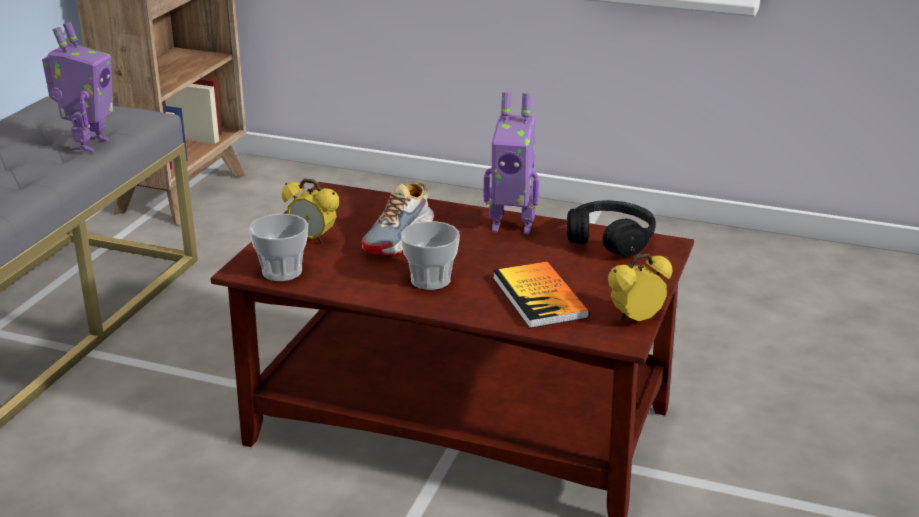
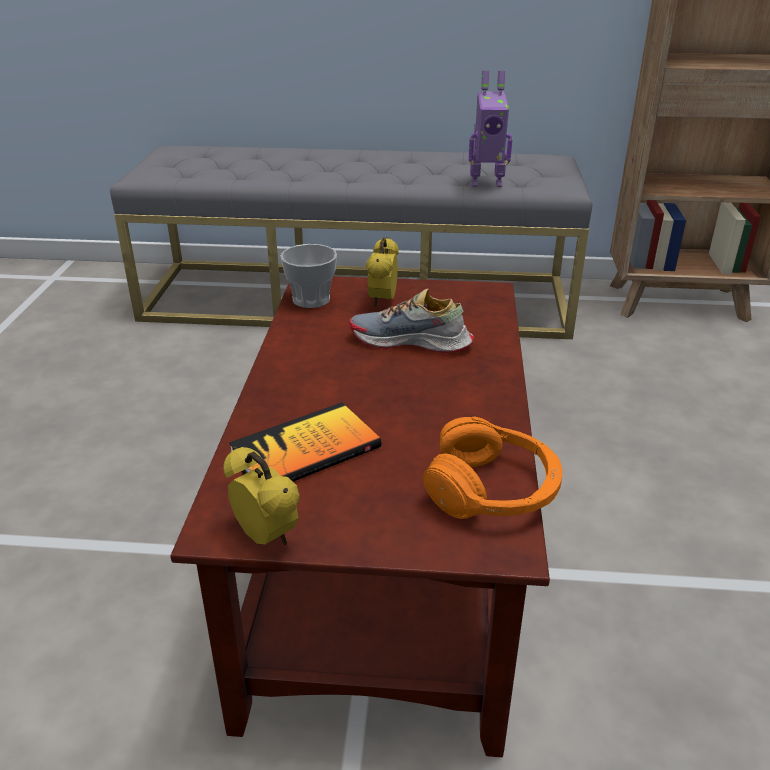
camera: 75 degrees right, 5 degrees up
cup [401,221,460,290] -> none
toy robot [483,92,539,235] -> none
black headphones [566,200,656,257] -> orange headphones [423,417,562,519]

